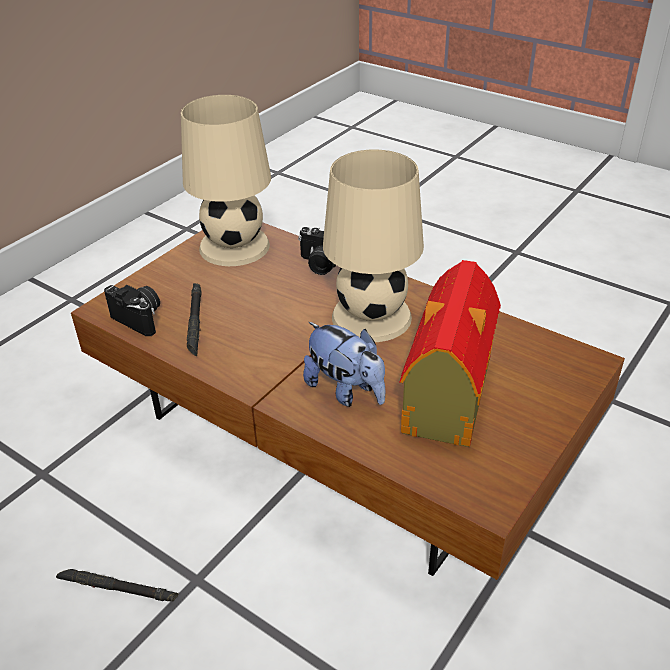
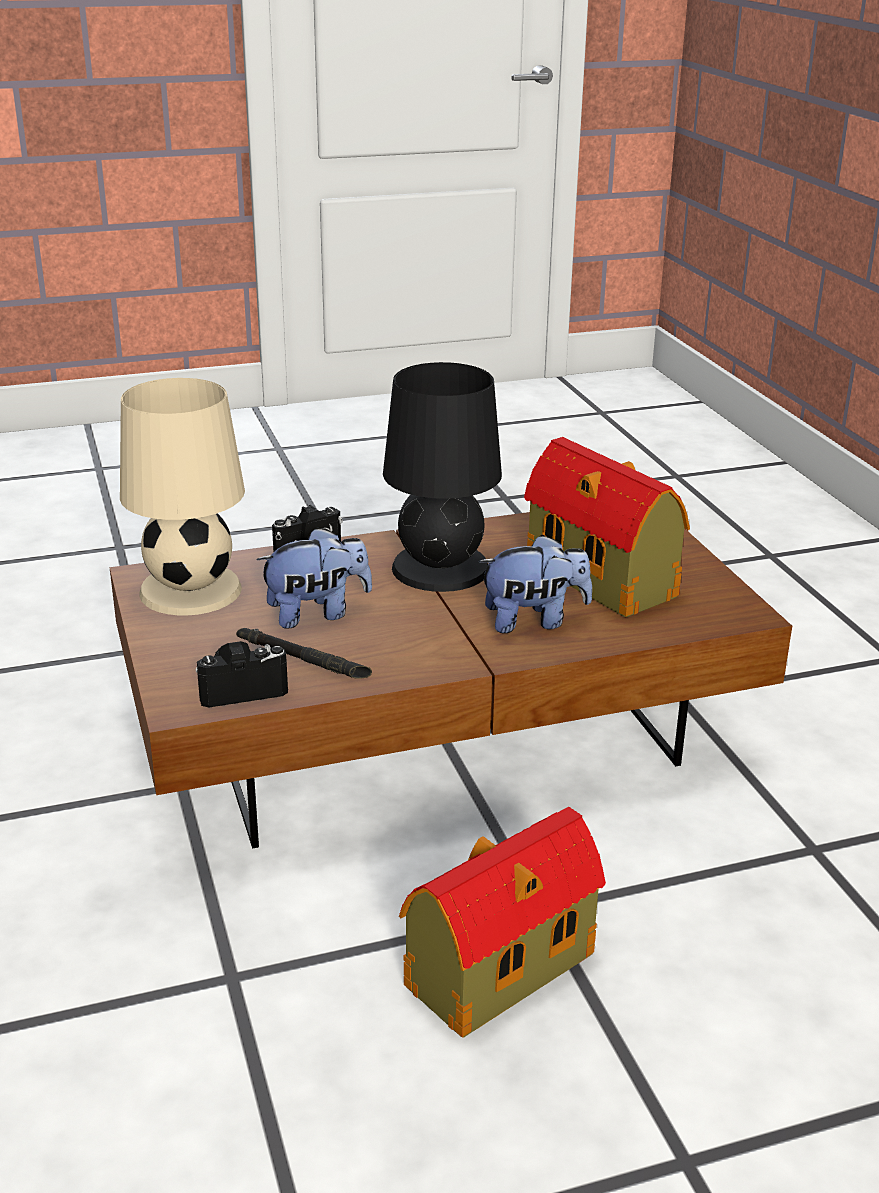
camera: 55 degrees left, 10 degrees down
black flashlight [56,569,178,601] -> toy house [399,807,606,1038]
beige table lamp [323,149,424,342] -> black table lamp [383,362,502,592]
none -> plush toy [256,527,372,629]

